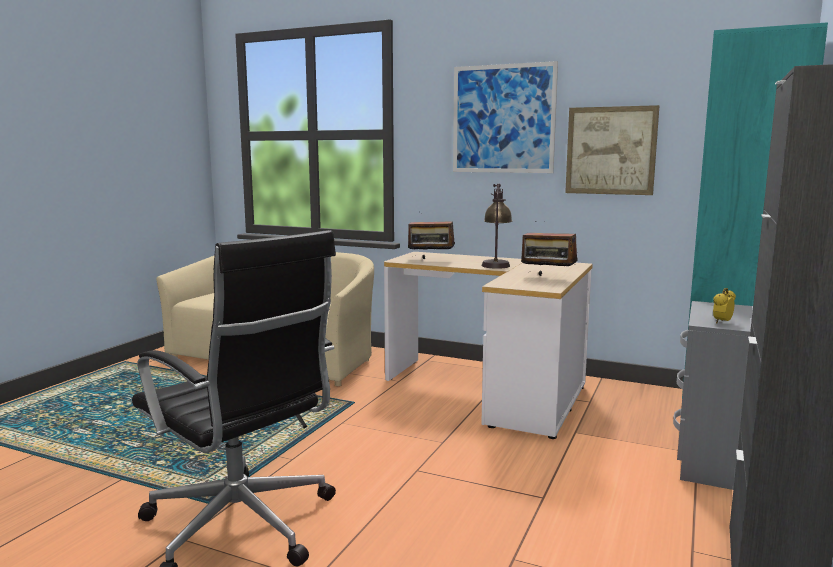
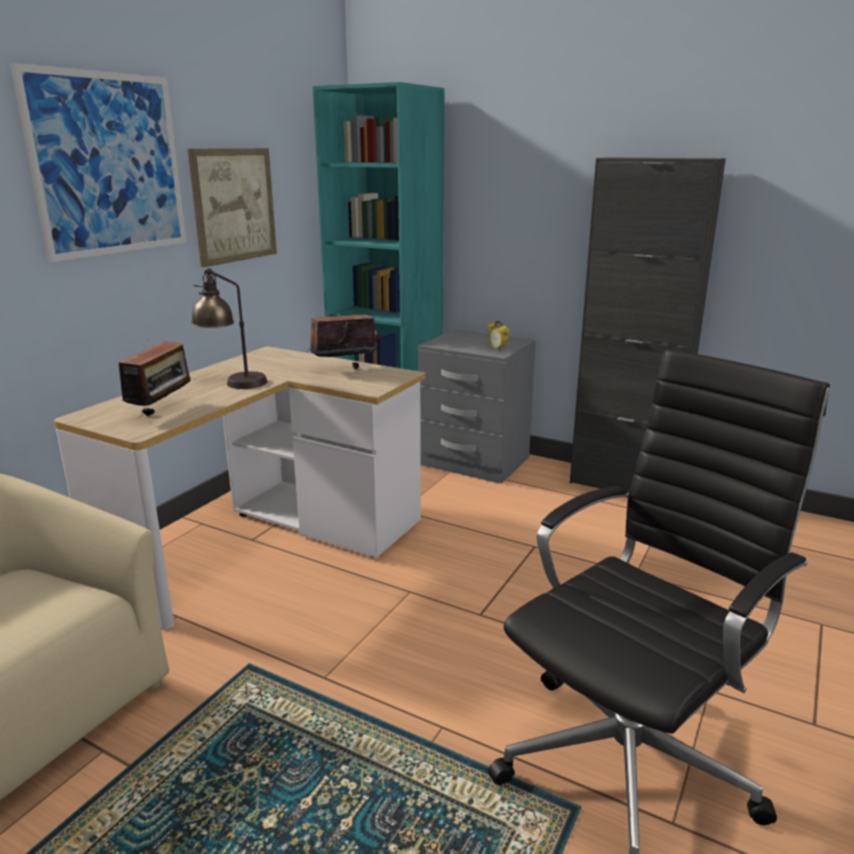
camera: 85 degrees left, 10 degrees up
radio [521,221,578,276] -> radio turned 150 degrees counterclockwise [310,299,376,369]

